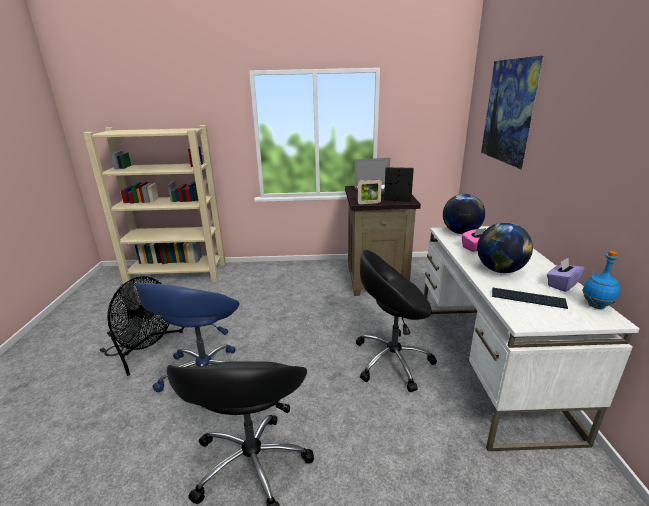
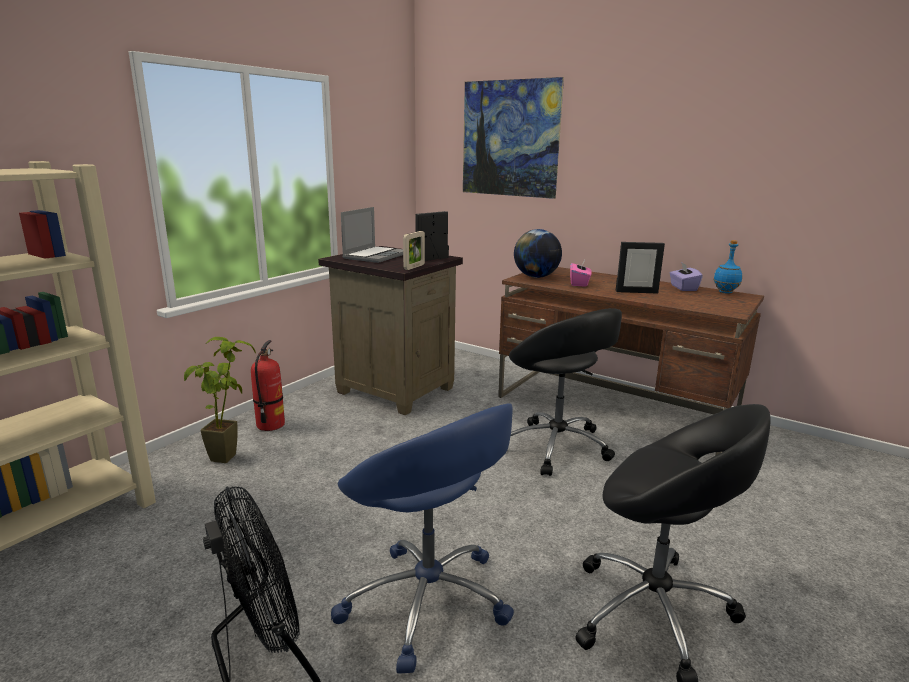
camera: 55 degrees left, 5 degrees down
black office chair [356,250,437,392] -> black office chair turned 60 degrees counterclockwise [509,308,622,476]
white desk [424,226,640,451] -> brown desk [498,267,764,456]
globe [477,223,533,273] -> picture frame [616,242,665,293]
keyboard [492,288,568,309] -> none
none -> potted plant [184,337,256,463]
none -> fire extinguisher [251,340,285,431]

